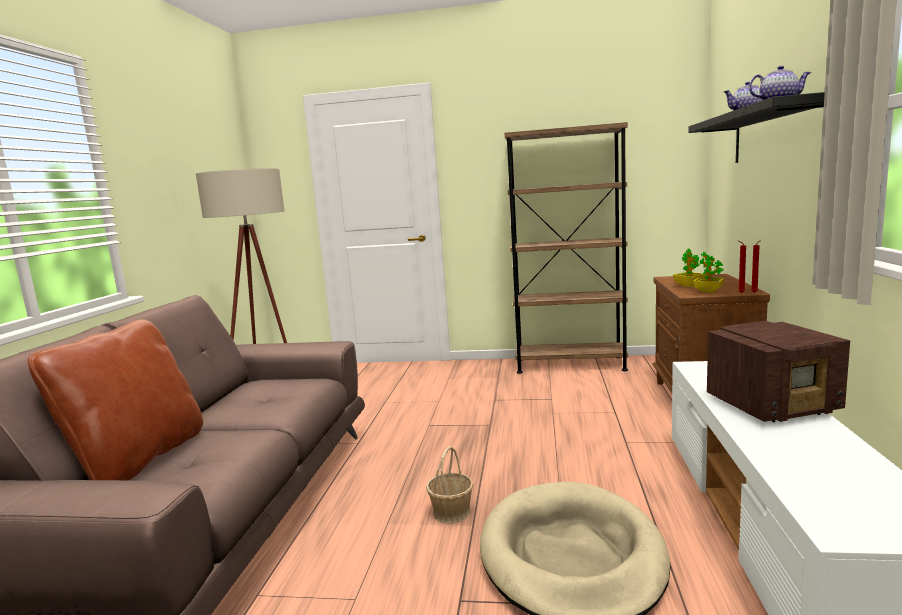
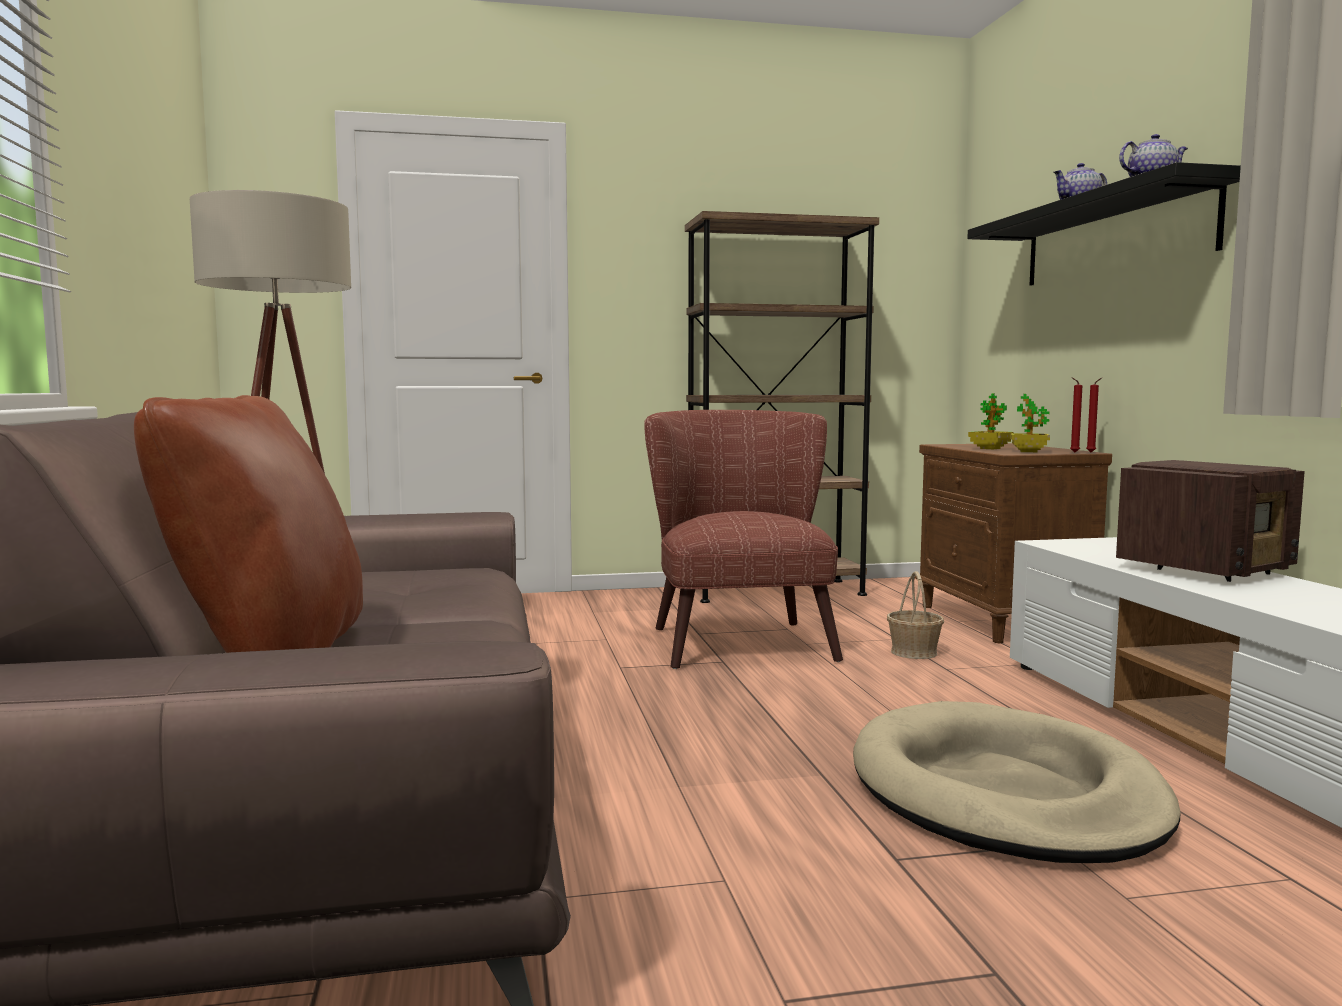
camera: 20 degrees left, 5 degrees down
basket [426,446,474,524] -> basket moved to [887,571,944,659]
none -> brown armchair [644,410,843,669]

